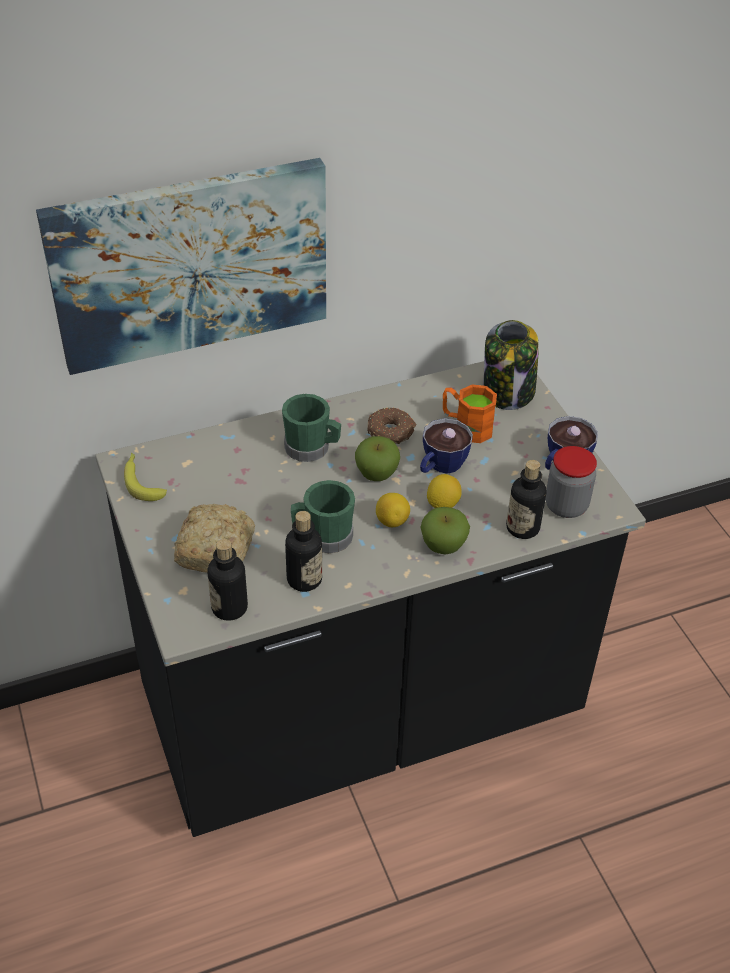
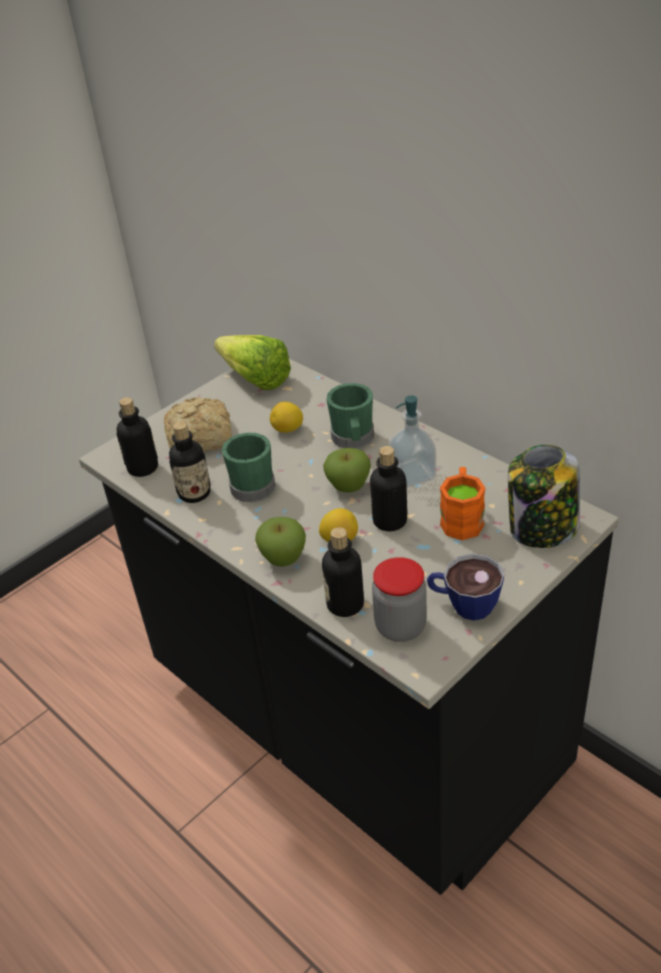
camera: 70 degrees right, 5 degrees down
picture [36,158,326,375] -> none
banana [124,453,167,501] -> lettuce [214,335,291,390]
donut [367,407,417,444] -> soap dispenser [389,395,436,488]
lemon [376,493,410,527] -> lemon moved to [270,402,303,433]
cup [420,418,473,474] -> bottle [370,446,408,531]

